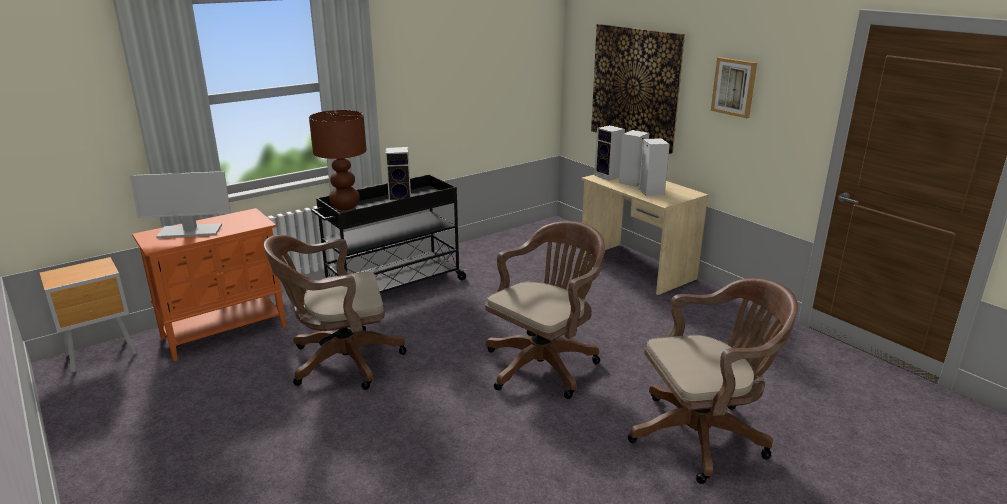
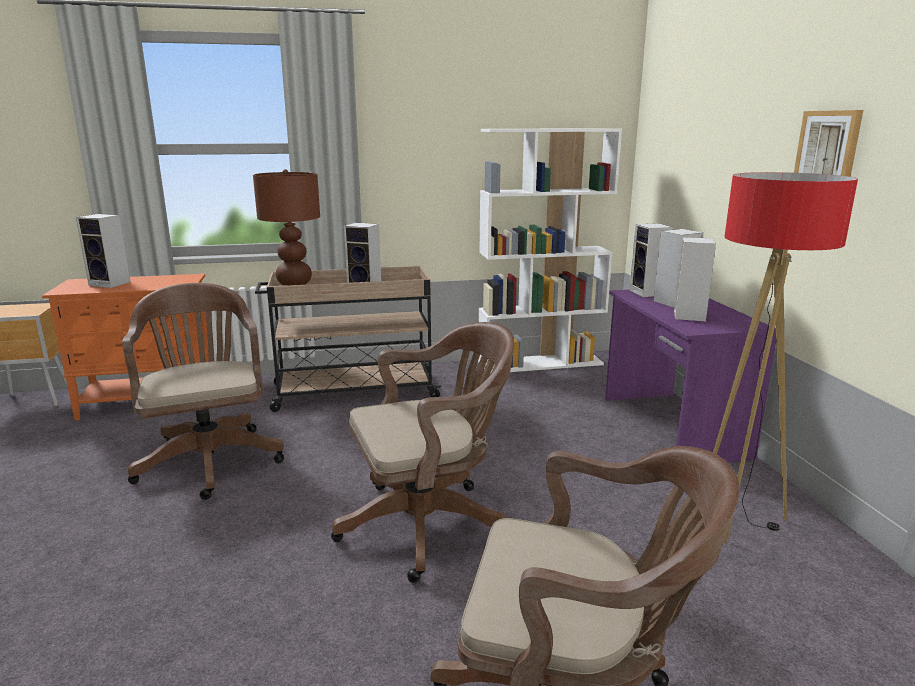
camera: 25 degrees right, 5 degrees down
monitor [130,171,231,238] -> speaker [76,214,131,288]
brown office chair [264,235,407,390] -> brown office chair turned 60 degrees clockwise [122,283,284,500]
black cart [311,174,468,293] -> beige cart [255,266,442,412]
beige desk [581,174,708,295] -> purple desk [605,290,776,463]
picture [591,24,685,154] -> none
none -> white bookcase [478,128,622,374]
none -> floor lamp [713,172,858,543]

